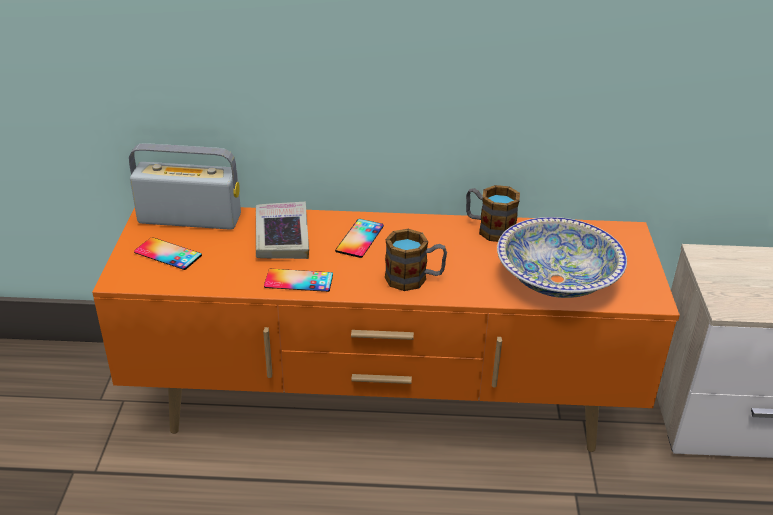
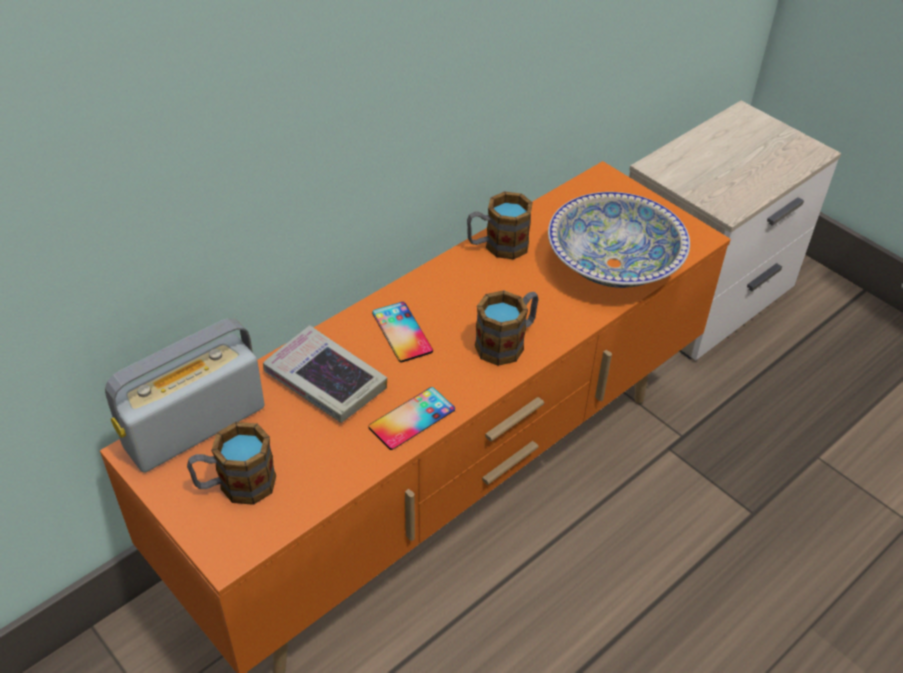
camera: 45 degrees left, 10 degrees up
phone [134,237,202,270] -> mug [187,422,276,505]

